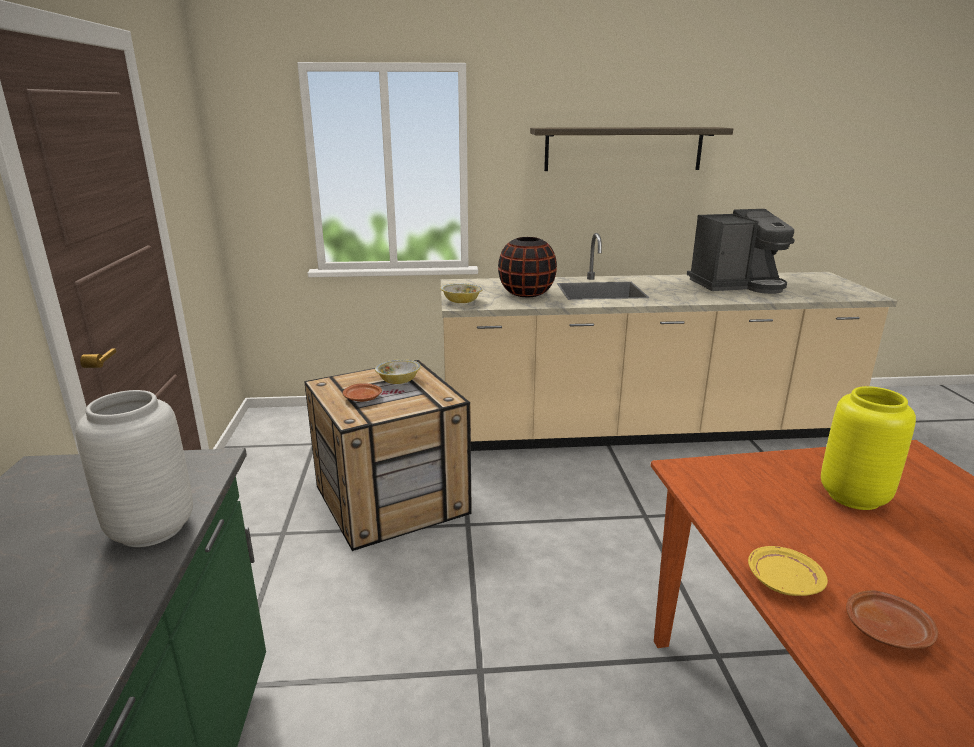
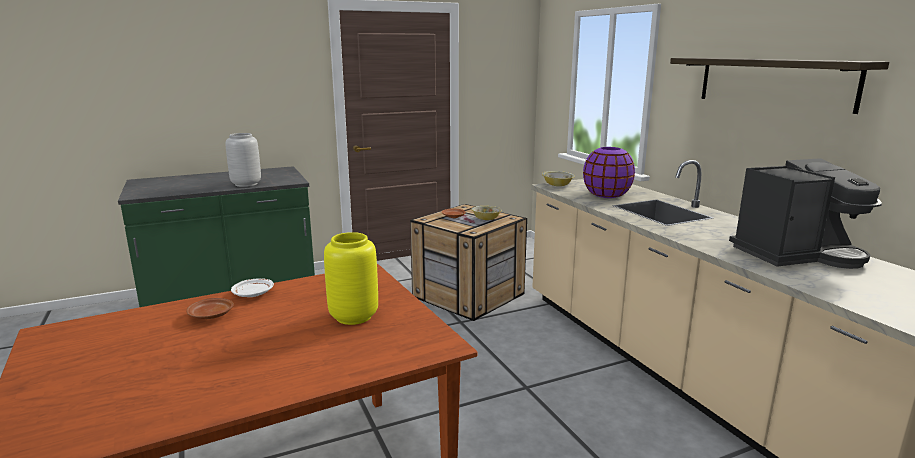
camera: 70 degrees right, 5 degrees down
black vase [498,237,557,297] -> purple vase [583,147,635,198]
coffee machine [687,209,795,294] -> coffee machine turned 75 degrees counterclockwise [729,158,882,269]
yellow plate [748,546,828,596] -> white plate [231,278,274,297]

